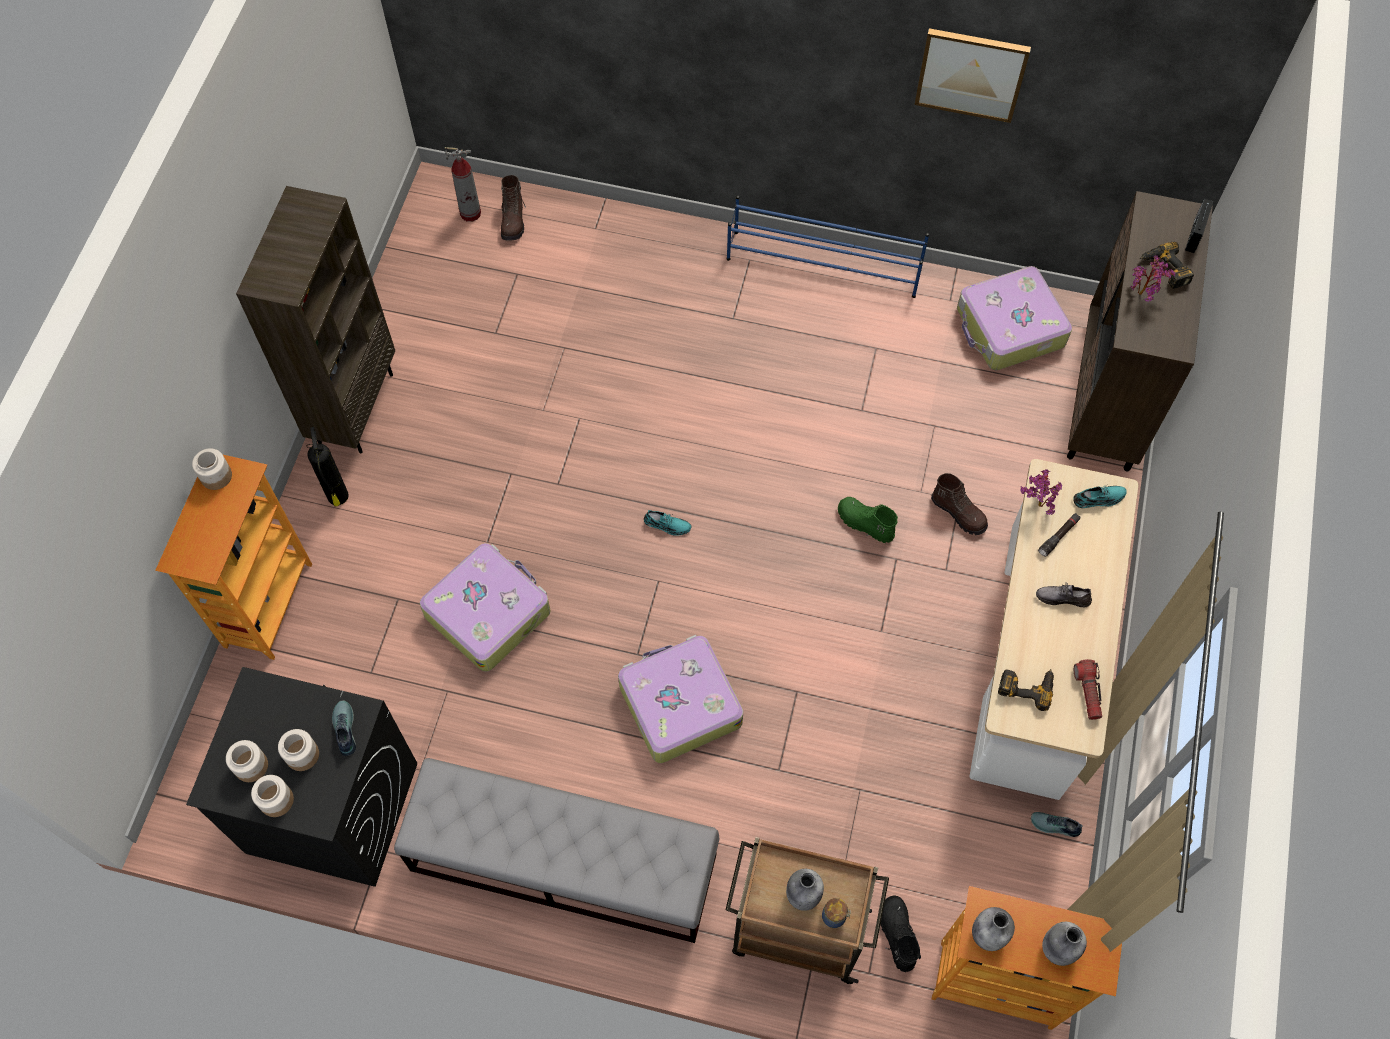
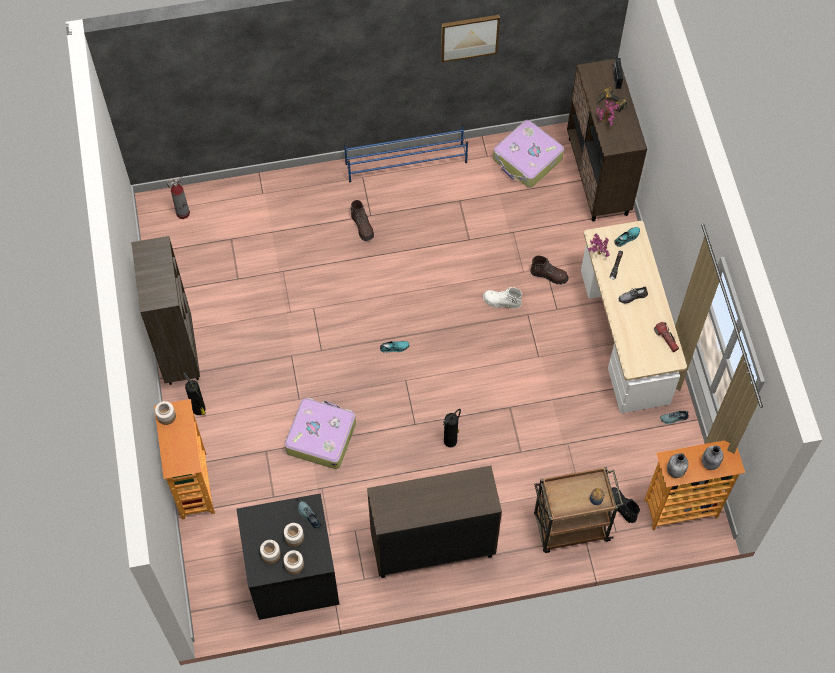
camera: 25 degrees left, 0 degrees up
grey bench [394,758,719,943] -> brown cabinet [367,466,502,578]
brown boot [501,175,526,241] -> brown boot moved to [350,200,374,241]
suitcase [618,635,743,763] -> fire extinguisher [443,409,461,447]
grey bottle [786,869,824,911] -> none
green boot [838,497,898,543] -> white boot [483,287,522,309]
power drill [998,669,1054,711] -> none

